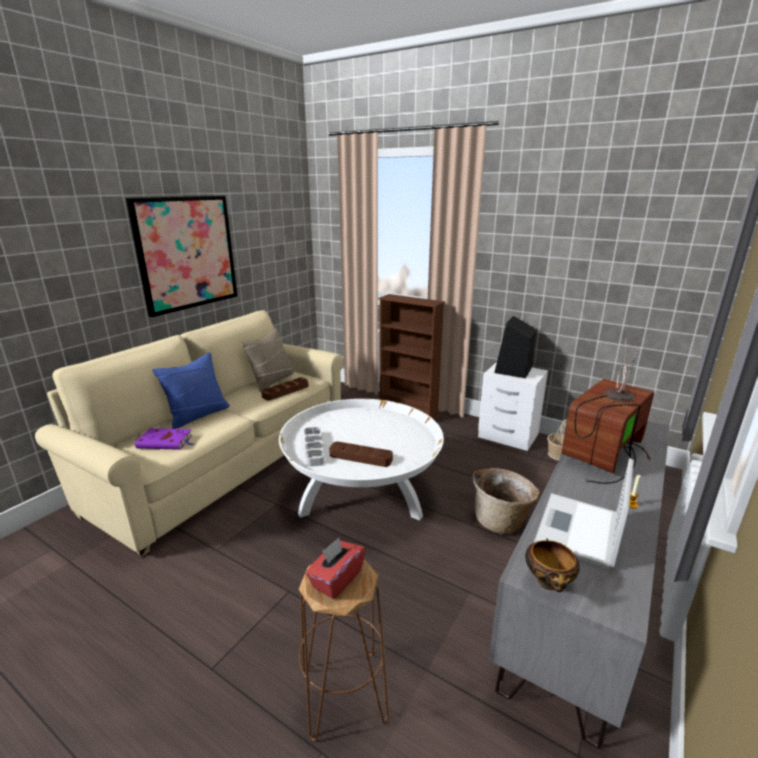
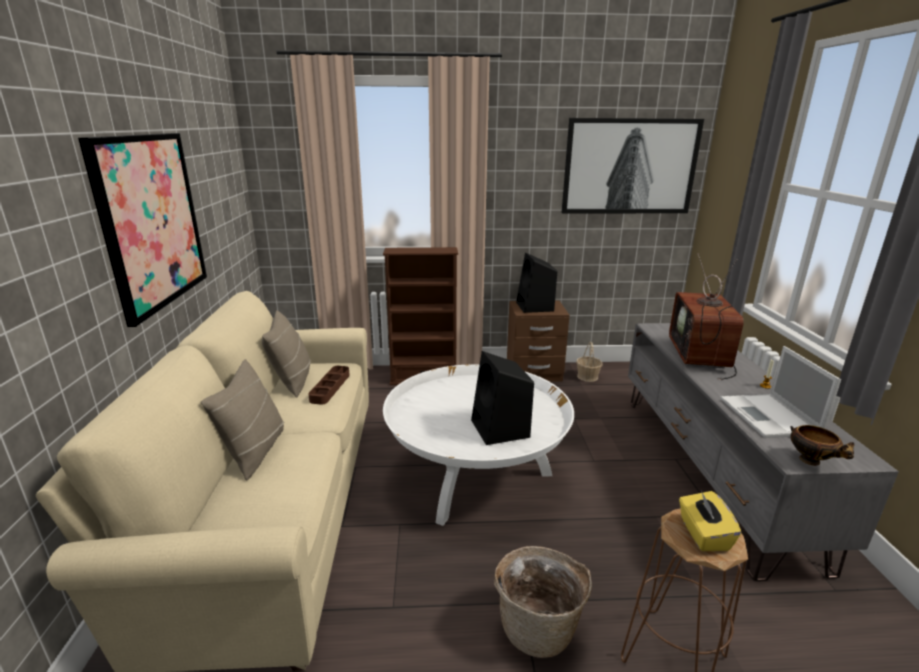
camera: 35 degrees left, 0 degrees up
purple book [135,428,193,450] -> none
blue pillow [152,352,230,429] -> beige pillow [201,359,284,481]
grey tray [304,427,324,466] -> none
red tissue box [306,537,365,599] -> yellow tissue box [679,490,741,551]
brown tray [329,442,393,467] -> black speaker [471,351,534,445]
basket [472,468,540,534] -> basket moved to [494,546,592,658]
white nightstand [478,362,548,451] -> brown nightstand [507,301,570,382]
none -> picture [562,118,704,214]

